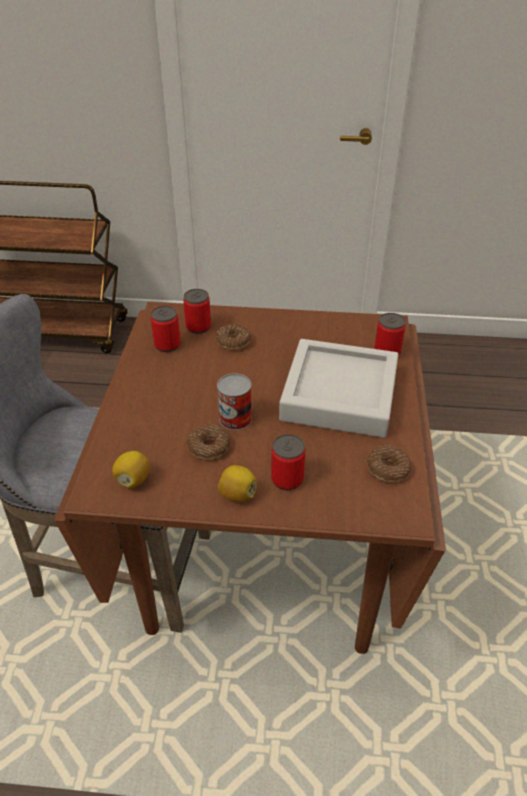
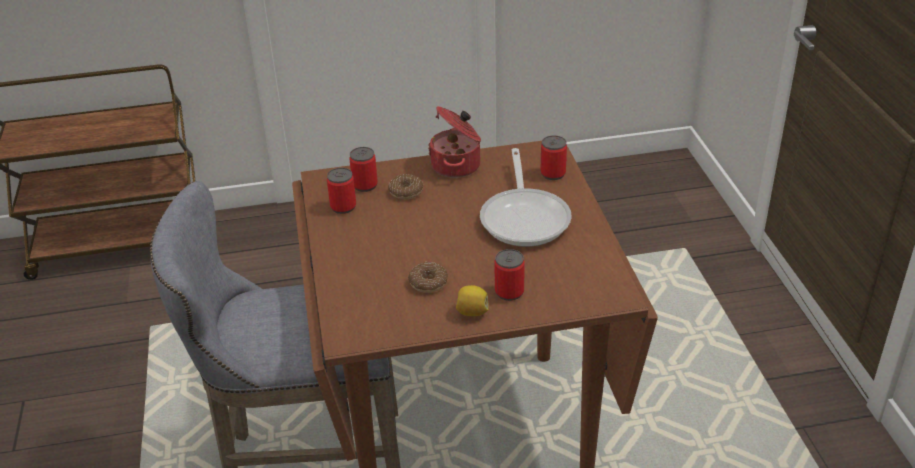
camera: 15 degrees left, 5 degrees down
lemon [112,451,150,488] -> none
can [217,373,252,430] -> none
grey tray [279,339,398,438] -> frying pan [480,148,572,247]
donut [367,446,411,483] -> none
none -> cooking pot [428,106,481,178]

